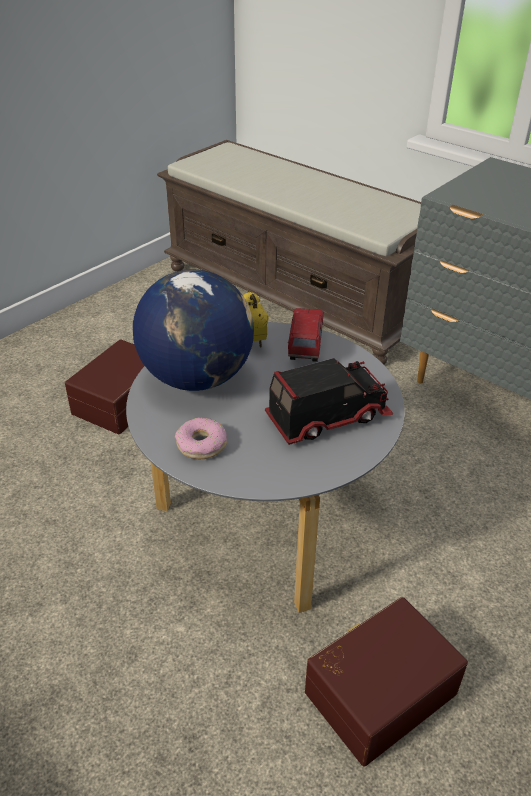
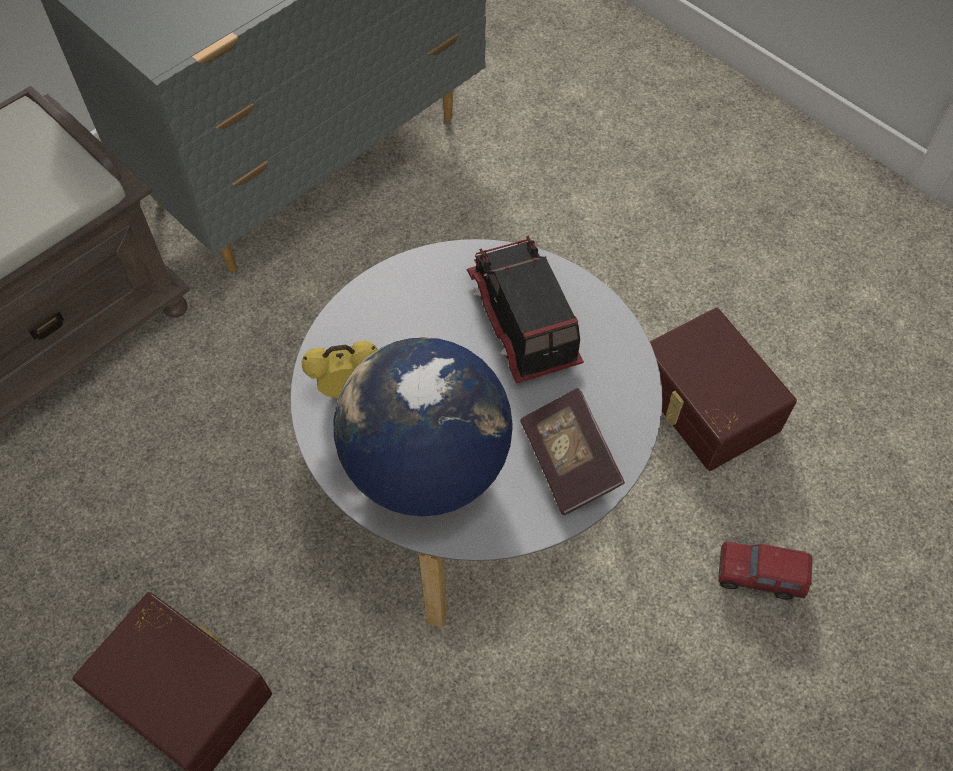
camera: 85 degrees left, 20 degrees up
donut [175,418,227,459] -> book [520,388,625,515]
toy truck [288,308,324,362] -> toy truck moved to [718,542,813,600]

